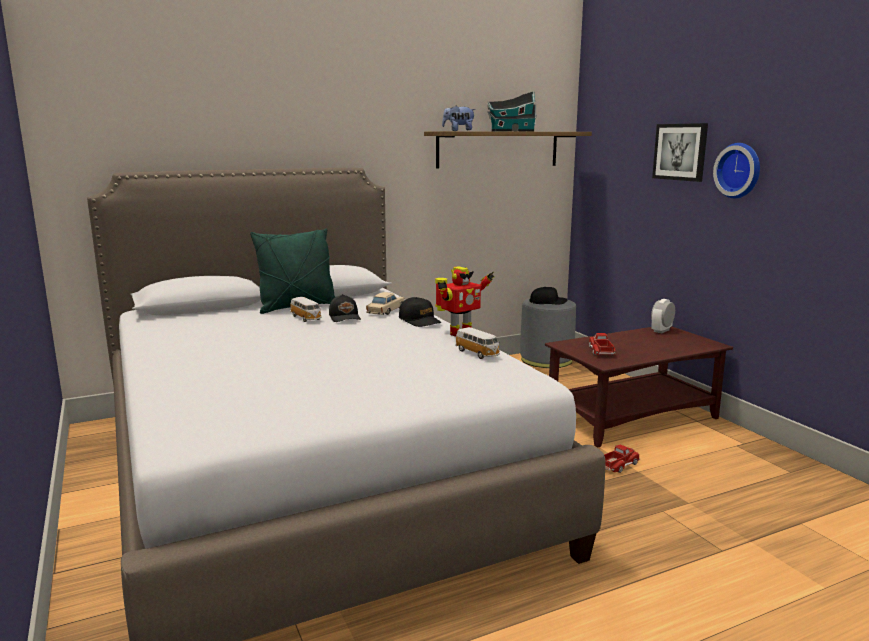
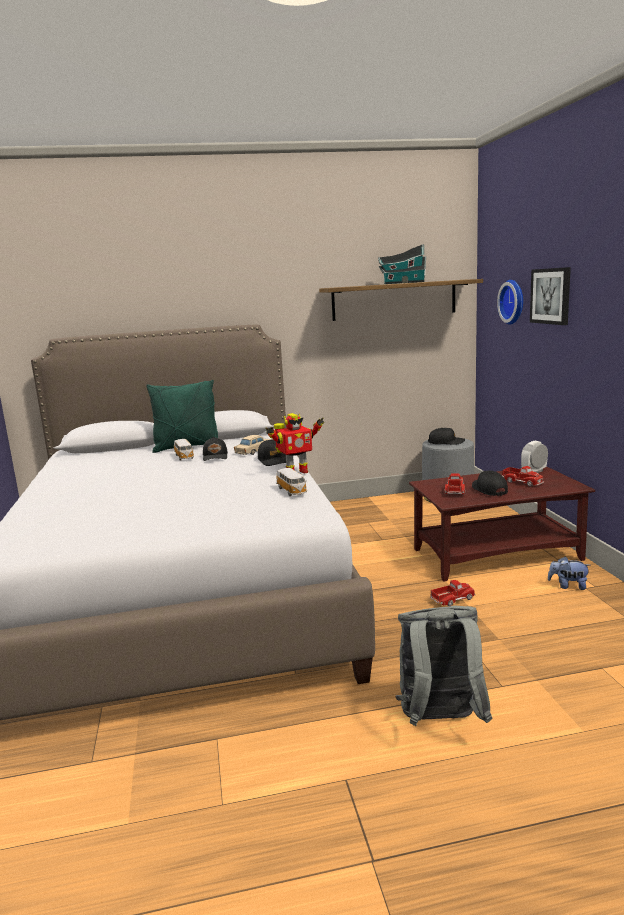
camera: 15 degrees right, 0 degrees up
plush toy [442,105,476,131] -> plush toy moved to [548,556,591,590]
wall clock [713,143,760,198] -> wall clock moved to [497,280,523,325]
none -> grey backpack [395,606,493,726]
none -> black cap [472,470,508,496]
none -> toy truck [502,466,544,487]

